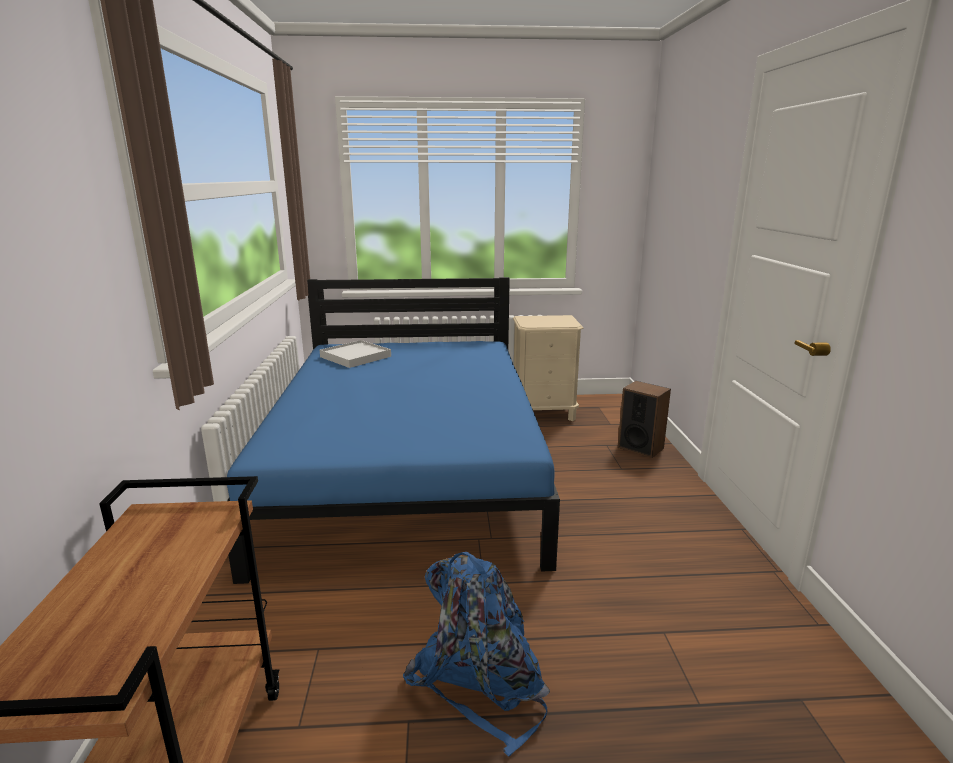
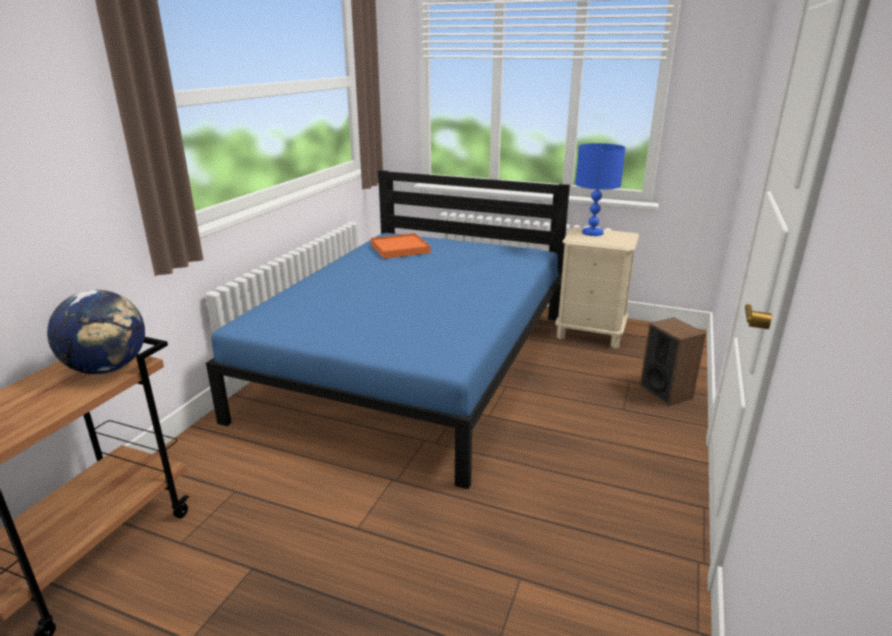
camera: 25 degrees right, 5 degrees up
white tray [320,340,391,368] -> orange tray [371,233,431,259]
blue backpack [403,552,550,757] -> none
none -> globe [47,290,145,374]
none -> blue table lamp [575,143,626,236]

